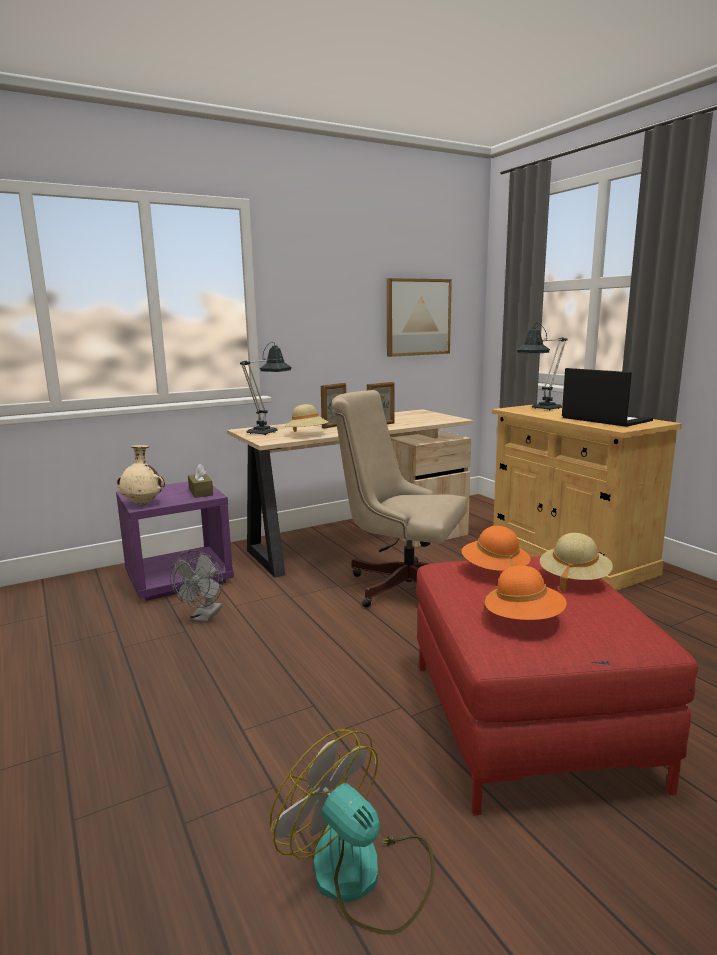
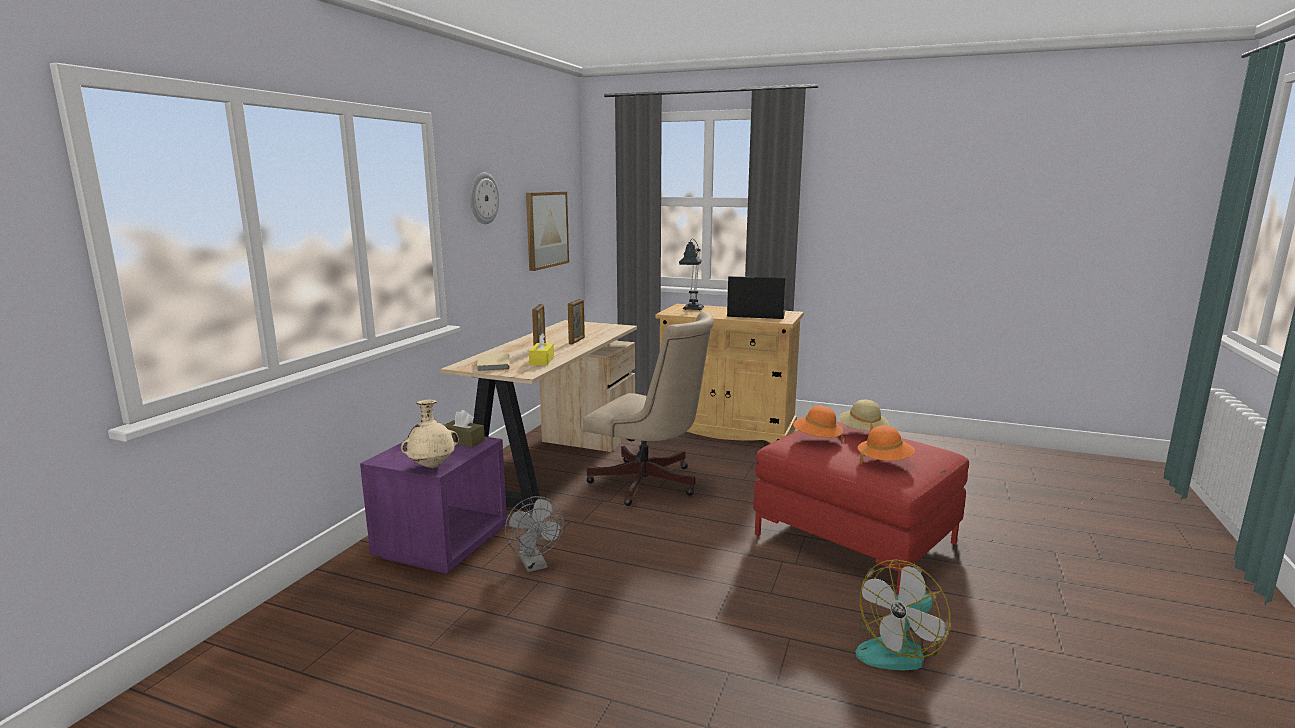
camera: 40 degrees left, 0 degrees up
table lamp [240,342,292,435] -> beige book [477,353,510,371]
fan [270,729,435,935] -> fan turned 45 degrees counterclockwise [855,559,951,671]
beige hat [285,404,329,432] -> yellow tissue box [529,333,554,366]
beige office chair [331,390,467,608] -> beige office chair turned 135 degrees counterclockwise [583,312,714,506]
none -> wall clock [470,172,500,224]

